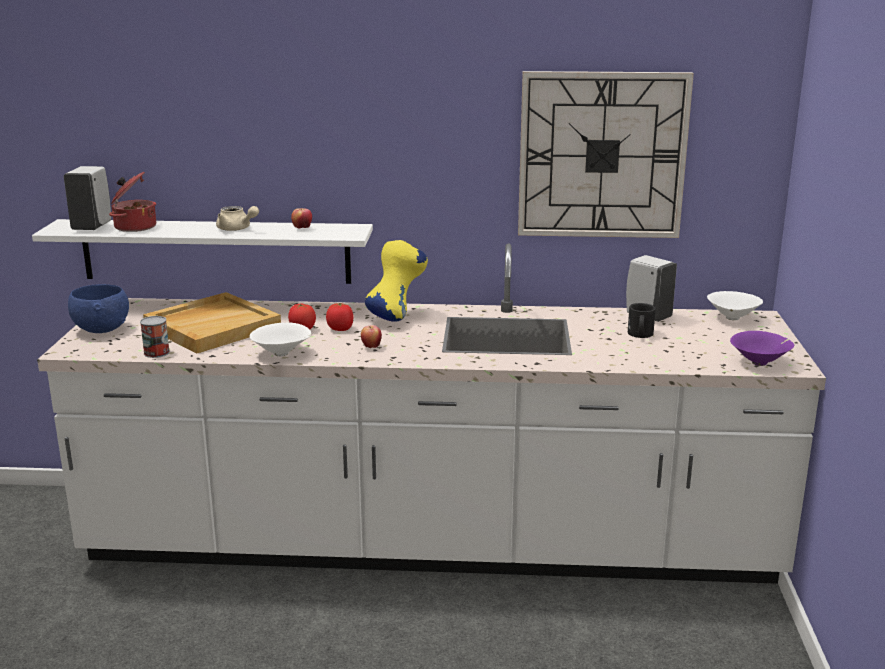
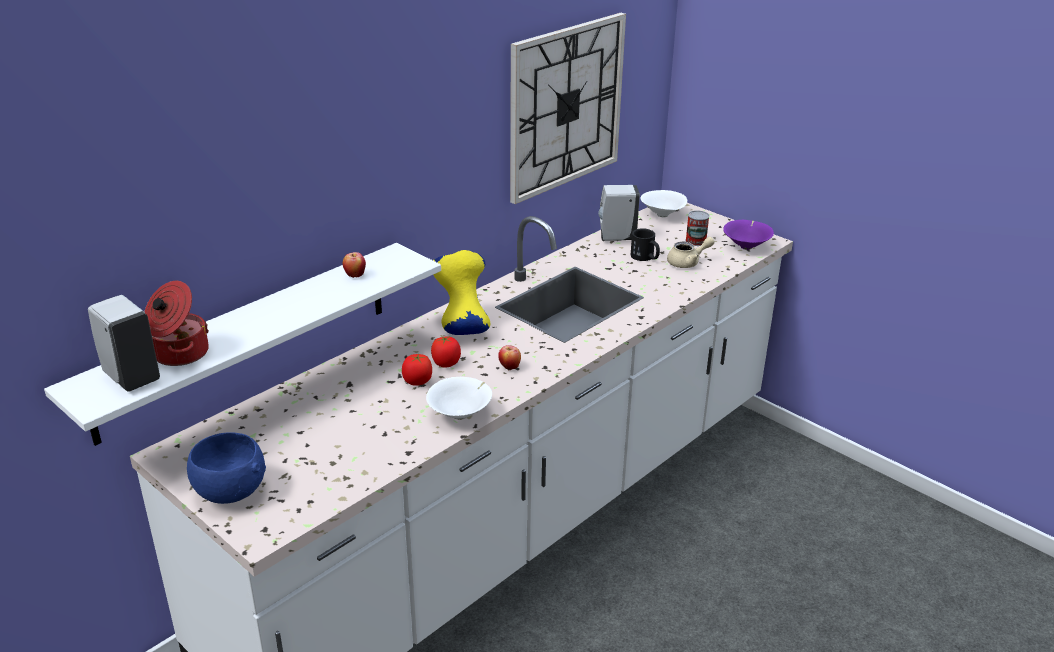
camera: 50 degrees left, 10 degrees up
can [140,316,170,358] -> can moved to [685,210,709,246]
beige tray [143,292,281,353] -> none
beige teapot [216,206,259,231] -> beige teapot moved to [667,237,715,268]

